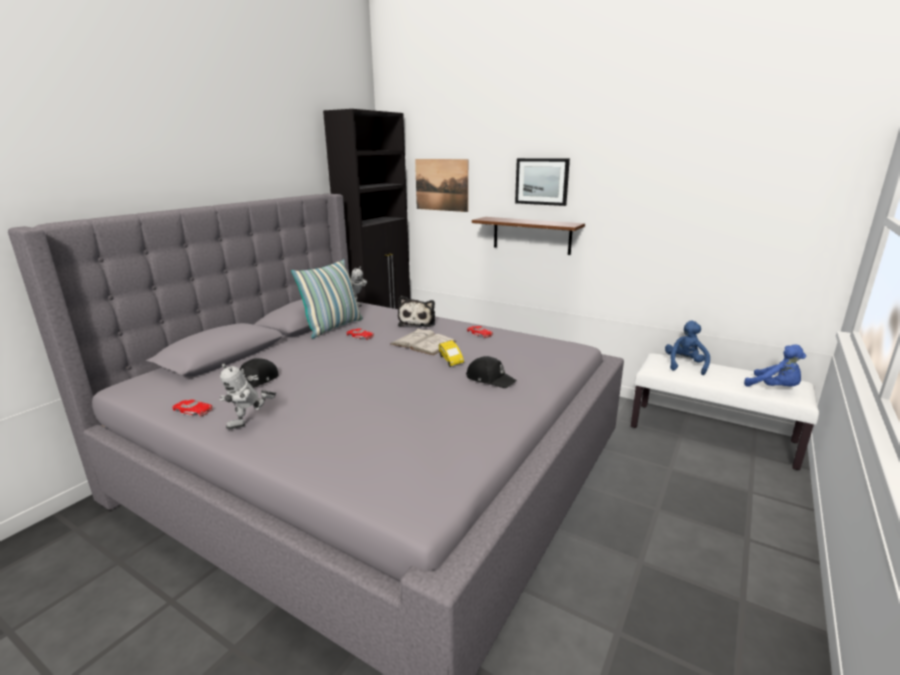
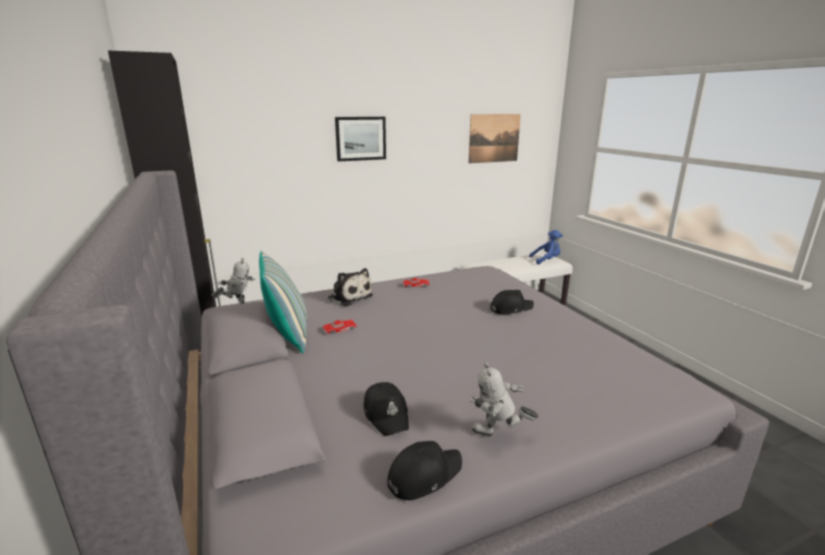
camera: 55 degrees left, 0 degrees up
red toy car [172,400,213,417] -> black cap [388,441,462,500]
toy robot [219,364,276,429] -> toy robot turned 105 degrees clockwise [470,362,538,436]
white book [390,328,456,355] -> none
picture [415,159,468,212] -> picture moved to [468,114,521,163]
yellow toy car [439,340,464,367] -> none
brown shelf [472,217,585,255] -> none
blue plush toy [665,321,710,375] -> none

